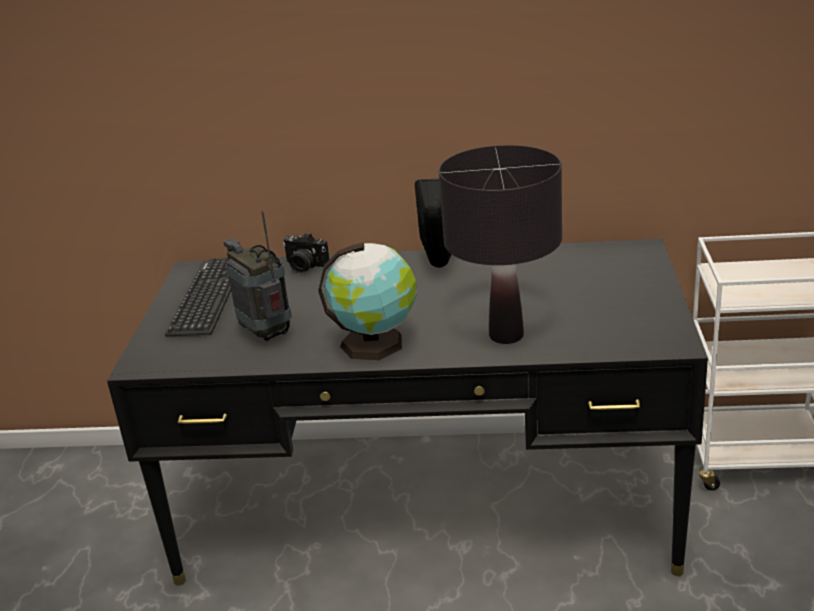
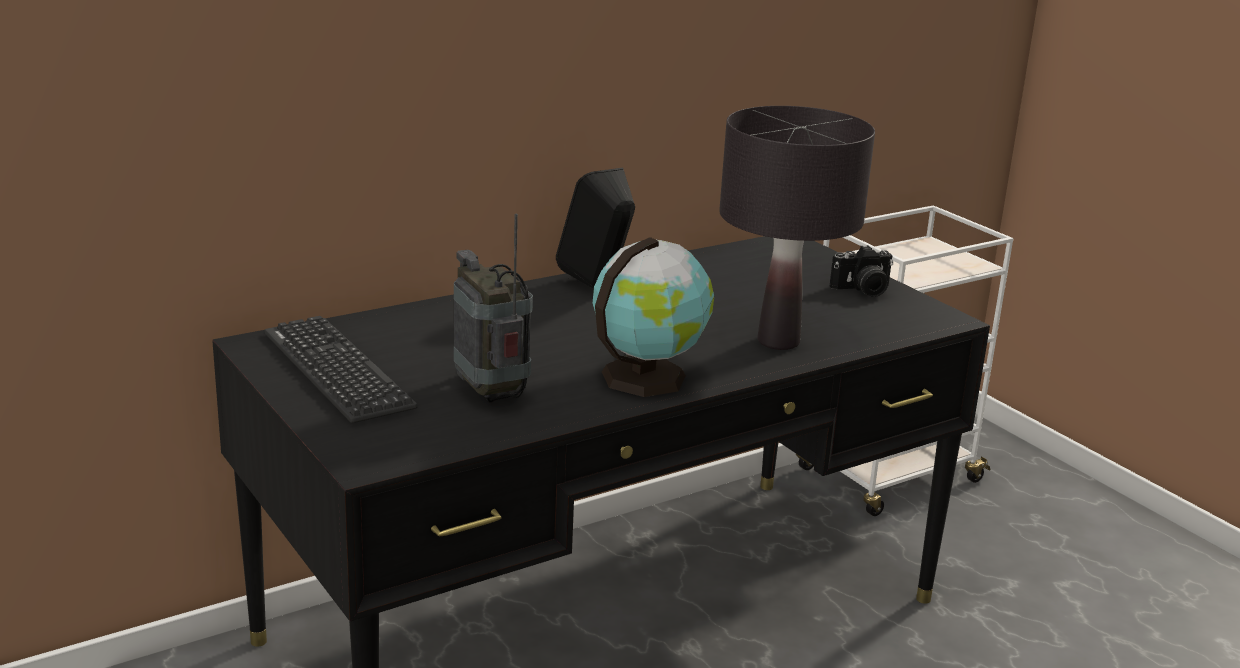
camera: 40 degrees left, 5 degrees down
radio [224,211,292,341] -> radio turned 45 degrees clockwise [454,214,533,402]
camera [283,233,329,273] -> camera moved to [830,245,893,297]

